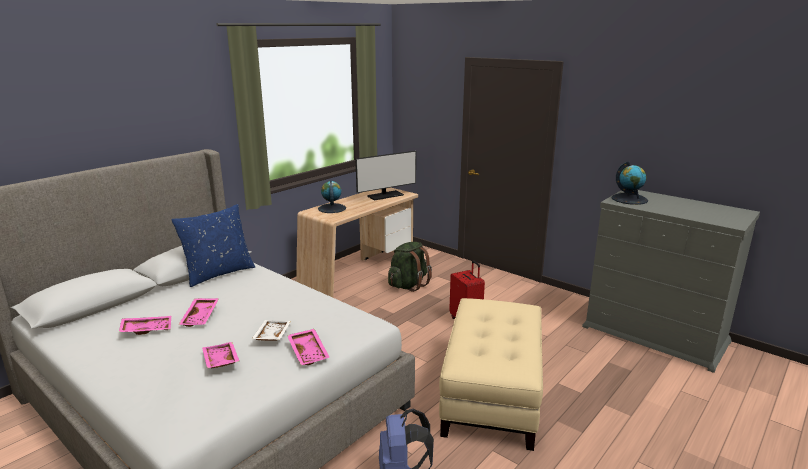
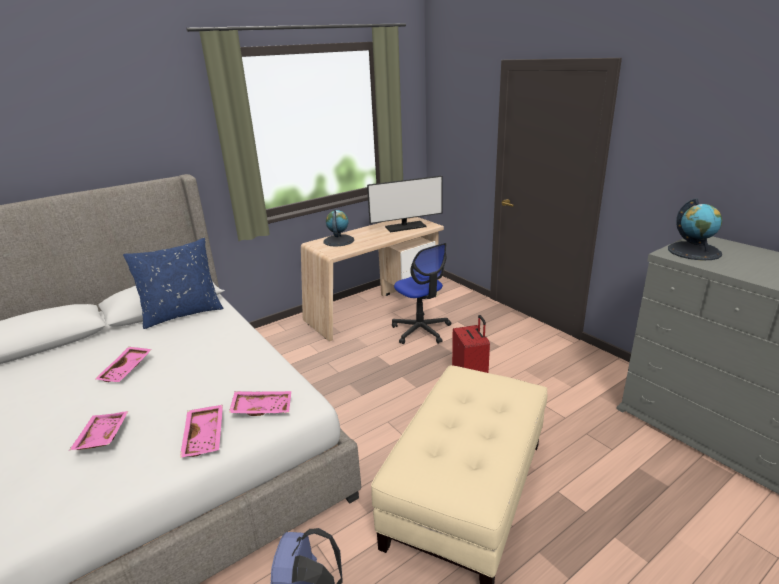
camera: 15 degrees right, 5 degrees up
pink tray [119,316,171,335] -> pink tray moved to [229,391,291,416]
white tray [251,320,291,341] -> none
green backpack [388,242,432,292] -> office chair [392,243,451,344]

